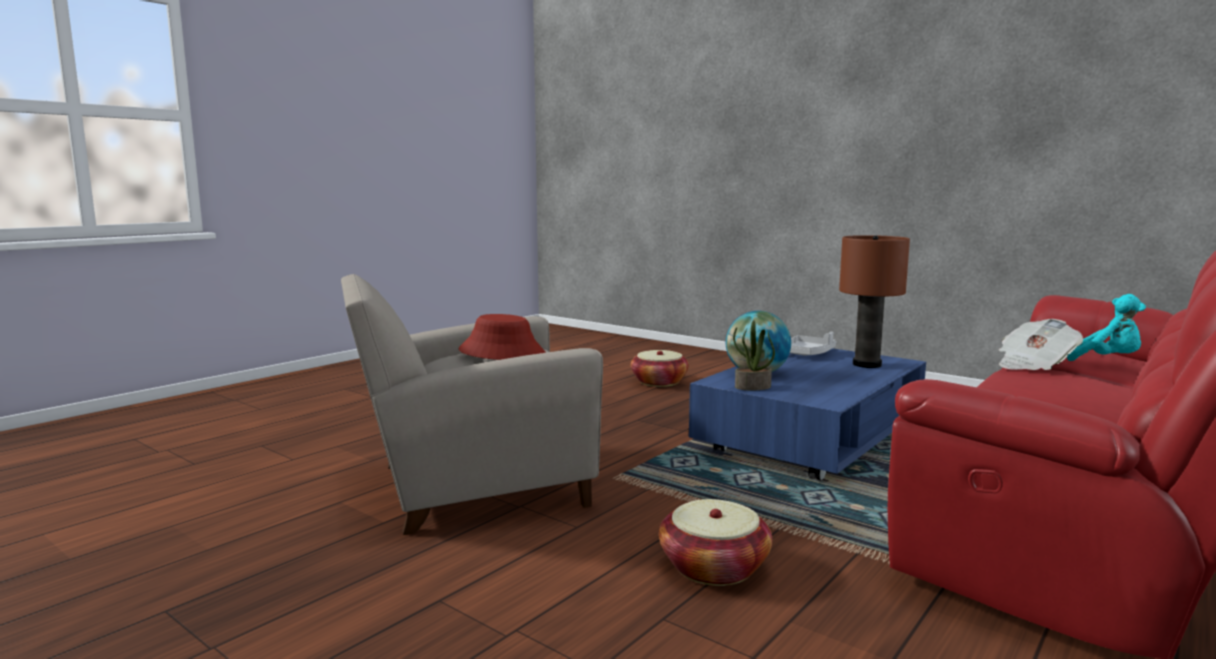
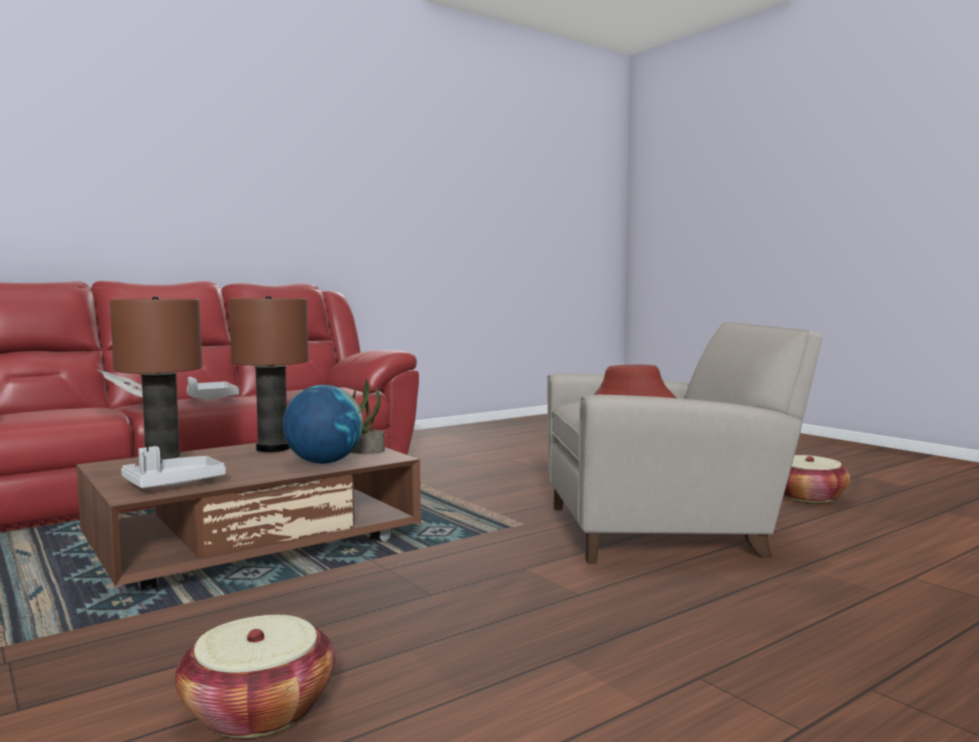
camera: 165 degrees left, 5 degrees down
basket [659,499,772,586] -> basket moved to [784,455,851,503]
blue coffee table [689,348,926,481] -> brown coffee table [77,443,421,590]
turquoise plush toy [1067,294,1146,361] -> none
none -> grey tray [187,377,239,399]
none -> brown table lamp [229,296,309,452]

